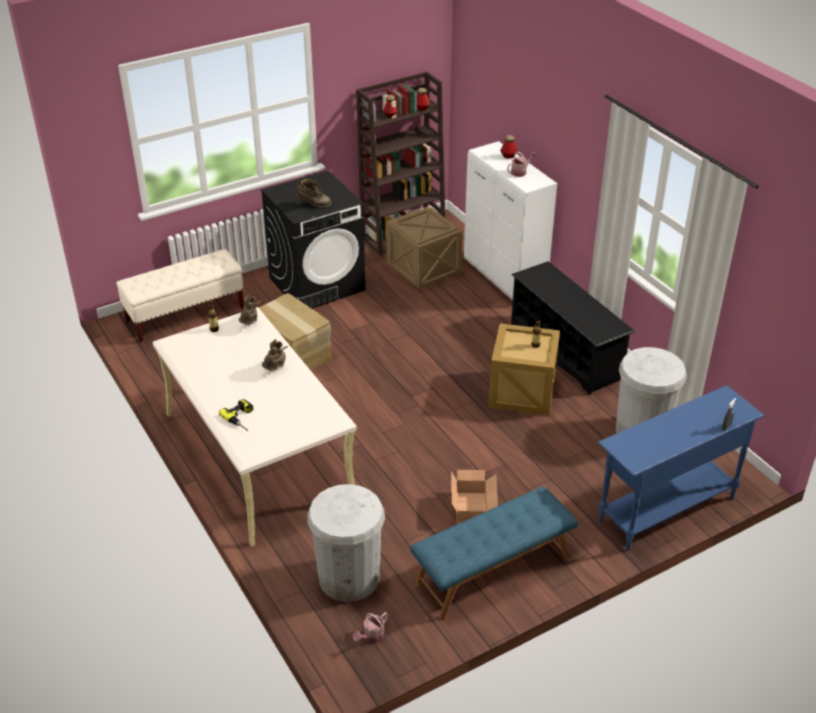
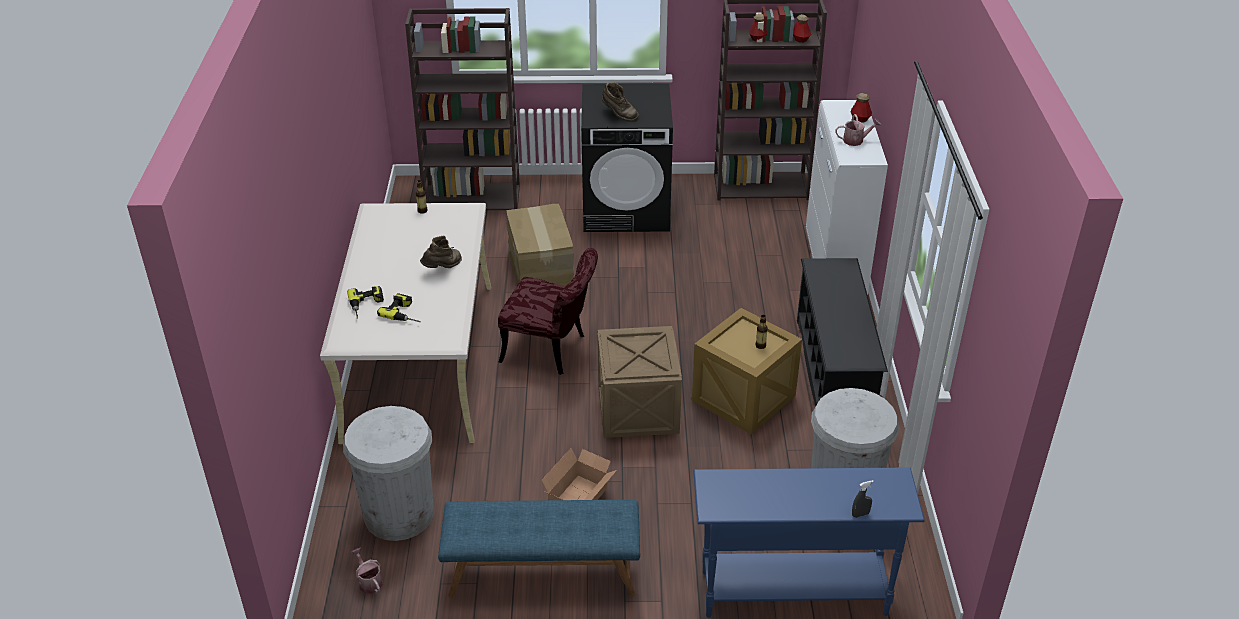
camera: 30 degrees right, 0 degrees up
beige bench [117,249,244,343] -> brown bookcase [405,8,520,210]
brown boot [239,295,261,325] -> none
watering can [353,612,388,643] -> watering can turned 75 degrees clockwise [352,548,383,594]
crate [386,206,462,289] -> crate moved to [598,326,682,438]
none -> power drill [377,293,421,322]
none -> red chair [498,248,598,375]

